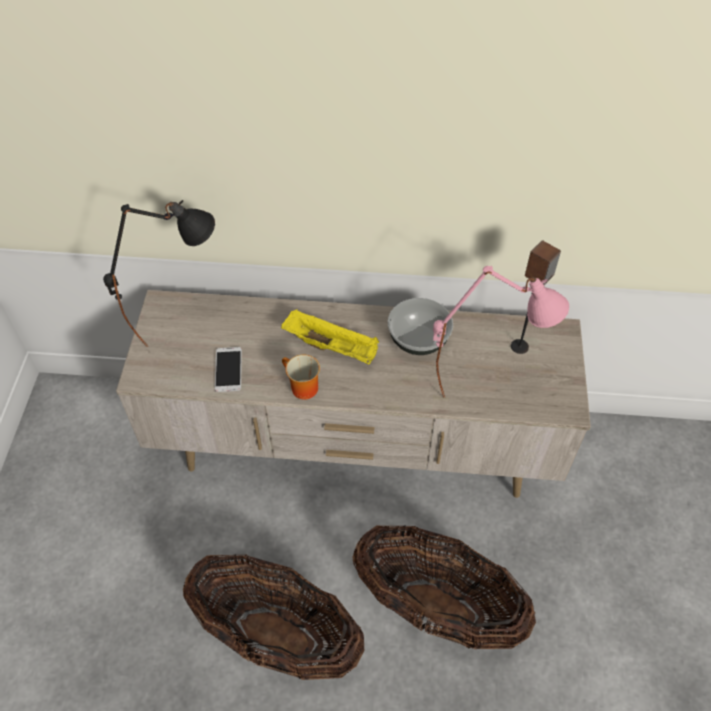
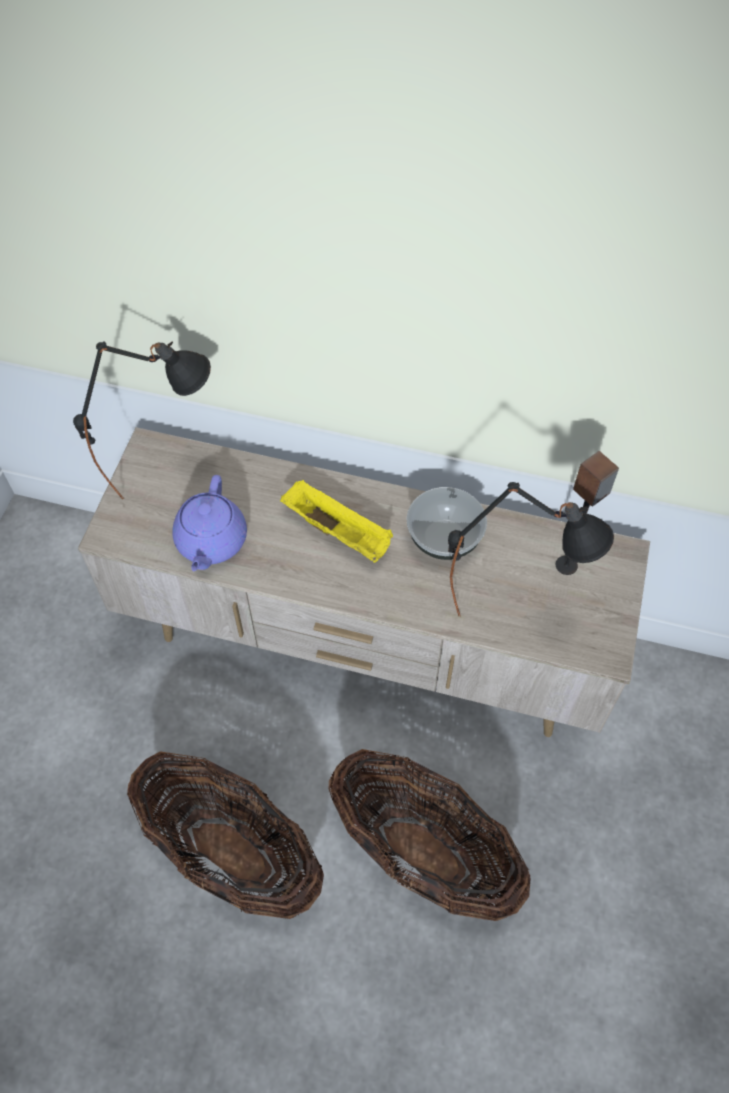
camera: 10 degrees right, 5 degrees up
phone [215,347,242,392] -> purple teapot [172,475,247,571]
mug [282,355,320,400] -> none
pink table lamp [433,266,569,398] -> black table lamp [448,482,614,617]

